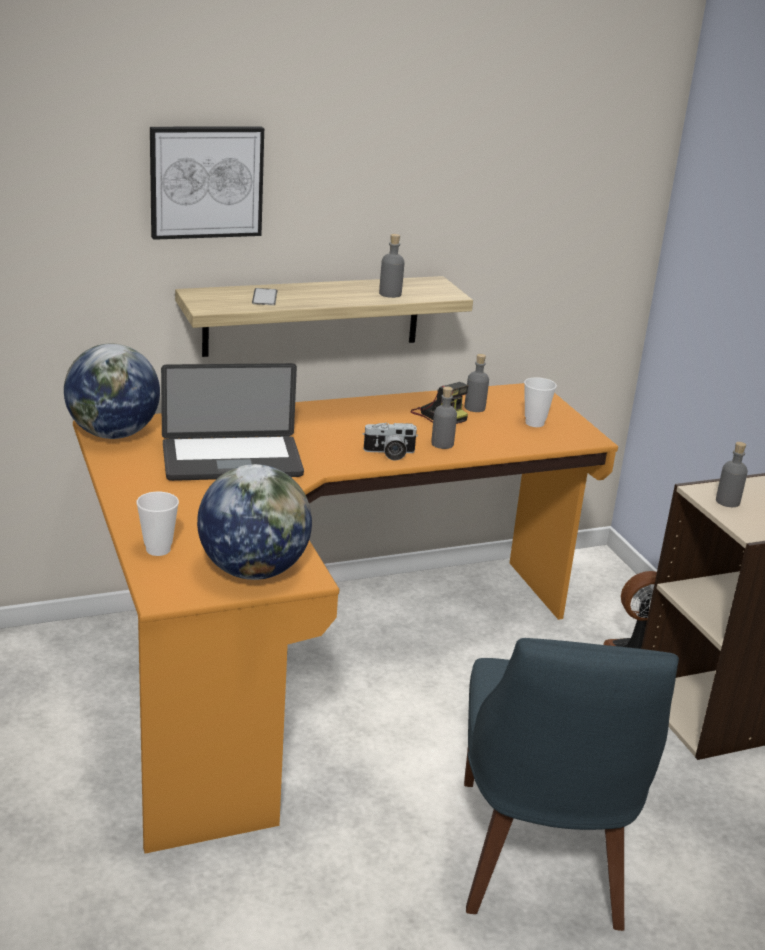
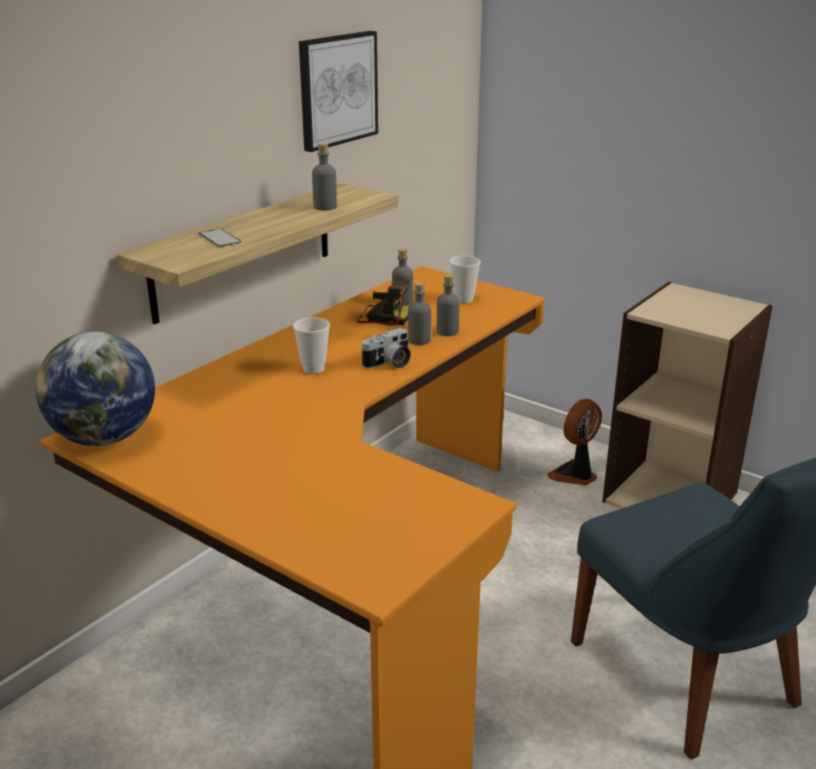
camera: 30 degrees left, 0 degrees up
cup [136,492,179,556] -> cup moved to [293,317,330,374]
picture [150,126,264,240] -> picture moved to [299,31,378,152]
laptop [161,363,304,481] -> none
globe [197,464,312,580] -> none
grey bottle [716,442,748,507] -> grey bottle moved to [437,274,460,336]

